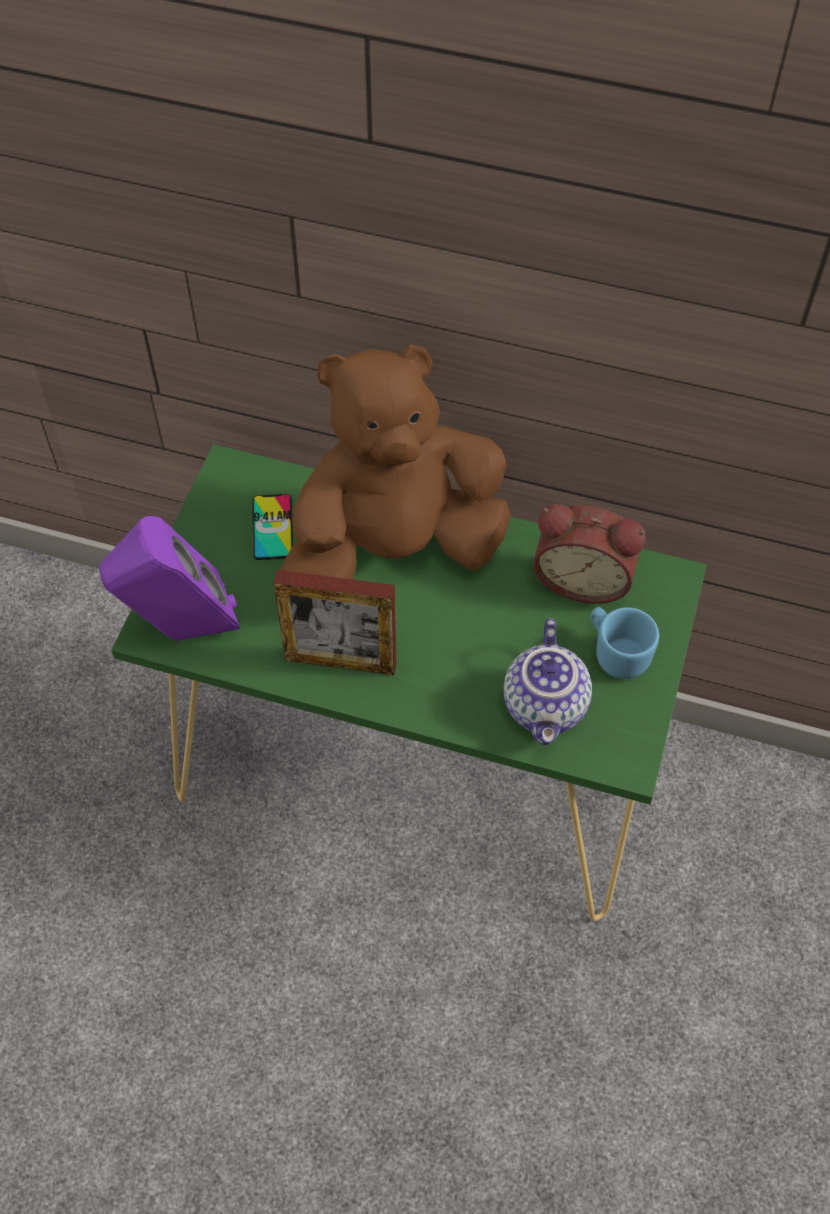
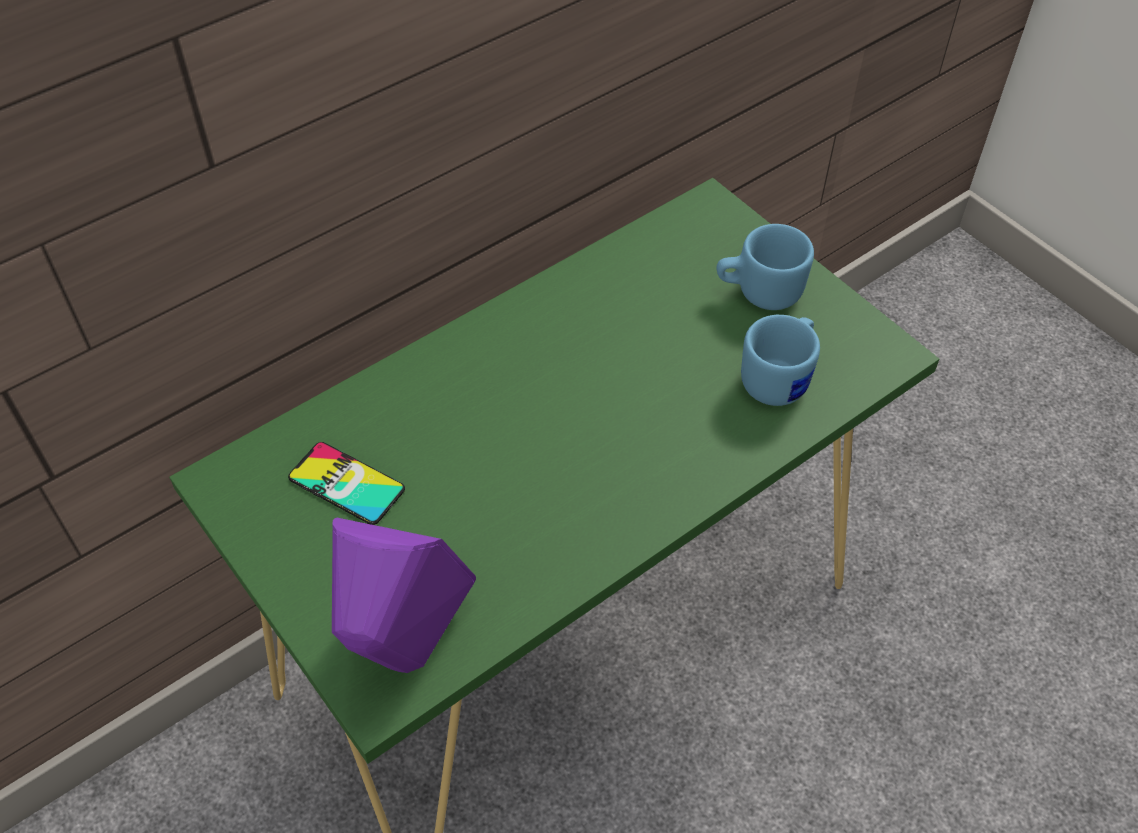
camera: 55 degrees left, 5 degrees down
picture frame [274,570,397,675] -> none
brown plush toy [280,344,511,580] -> none
teapot [504,618,592,745] -> blue mug [741,315,820,406]
alarm clock [533,504,646,604] -> none

